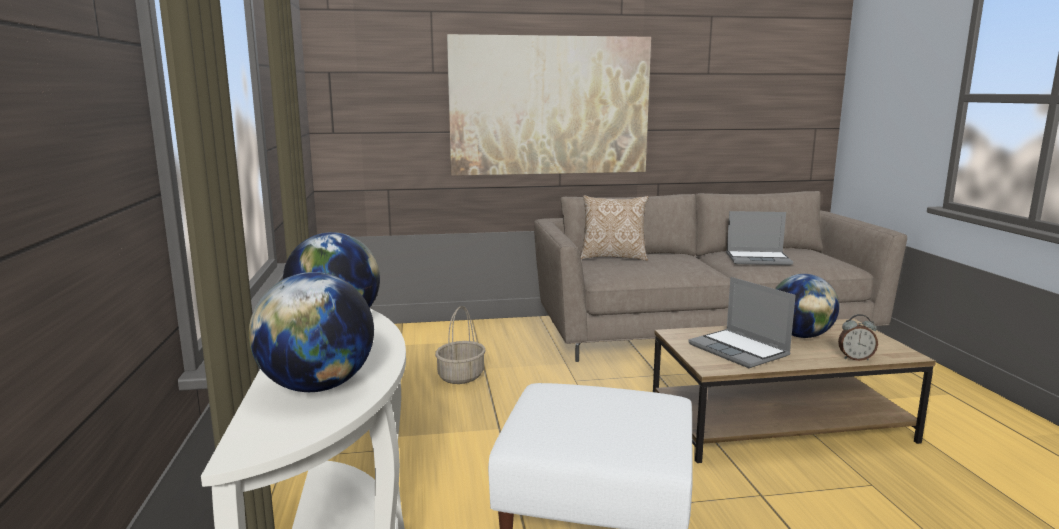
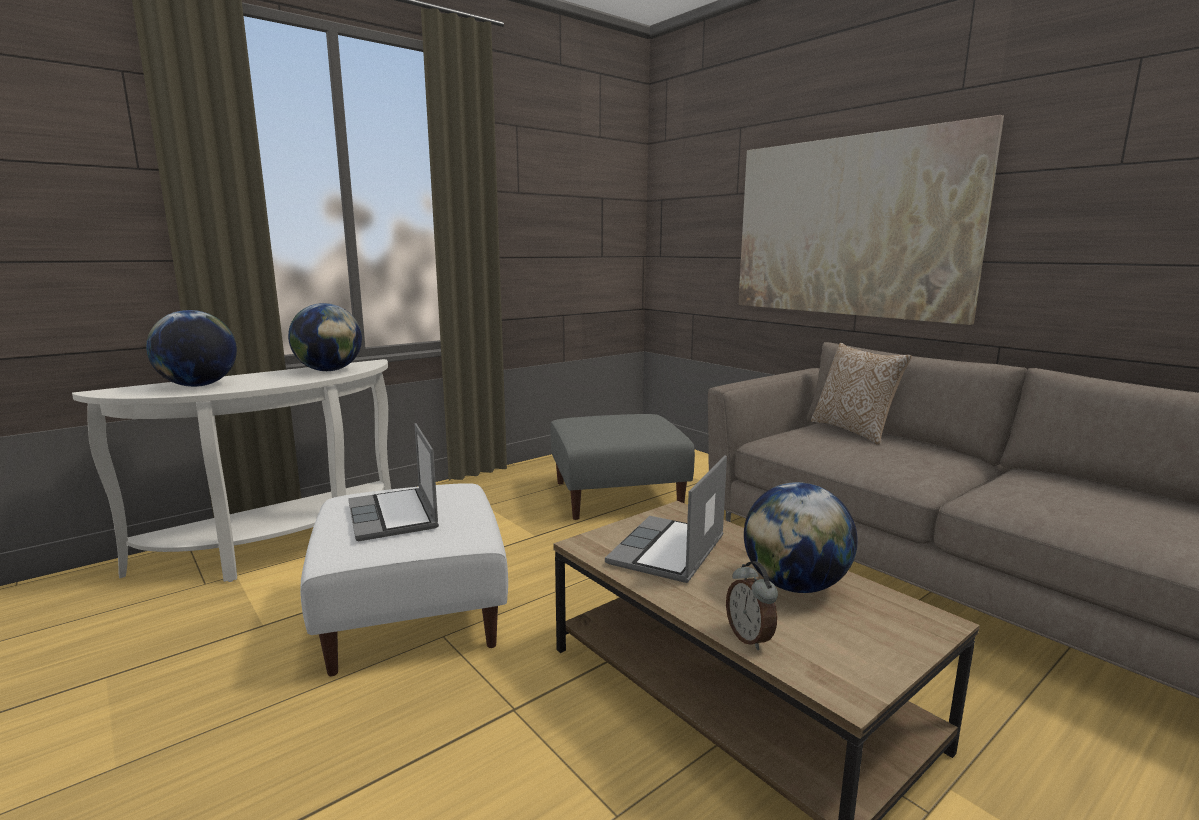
camera: 60 degrees right, 0 degrees up
basket [435,306,485,384] -> grey ottoman [550,414,695,520]
laptop [726,211,793,265] -> laptop moved to [348,423,439,541]

